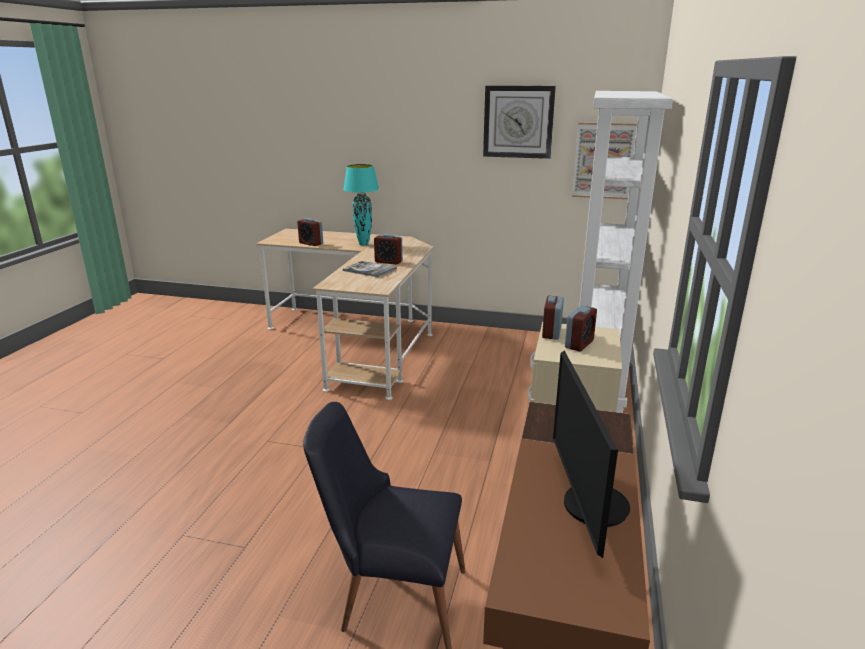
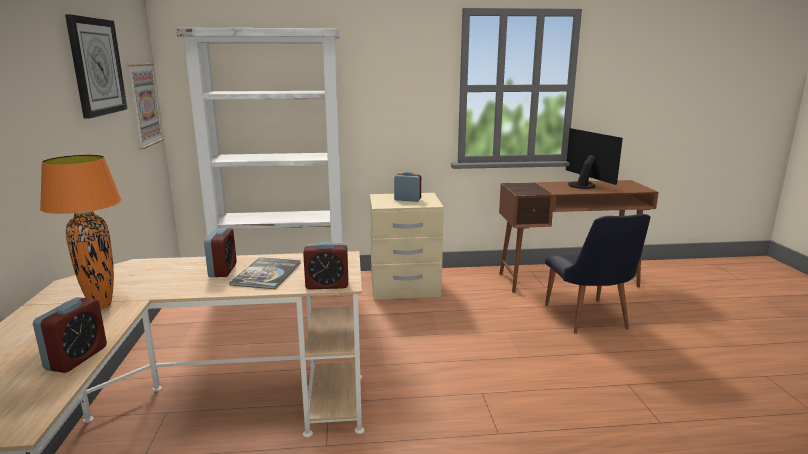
camera: 110 degrees left, 5 degrees down
turquoise table lamp [343,164,379,245] -> orange table lamp [40,155,122,309]
alarm clock [542,296,564,340] -> alarm clock moved to [303,241,348,290]
monitor [553,350,630,558] -> monitor turned 90 degrees counterclockwise [566,128,623,189]

